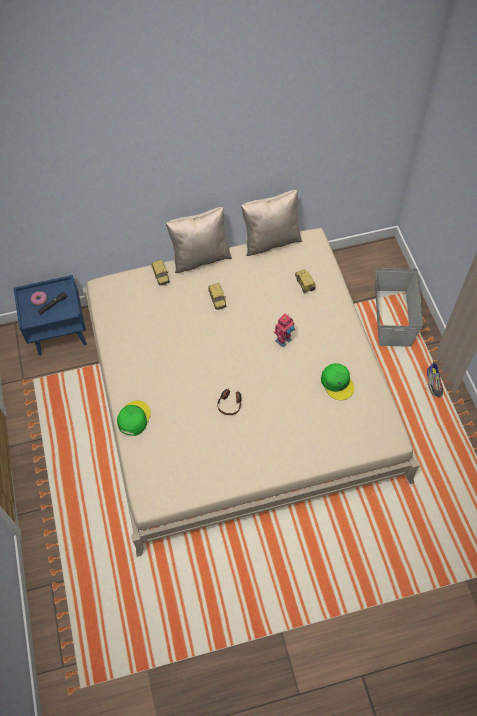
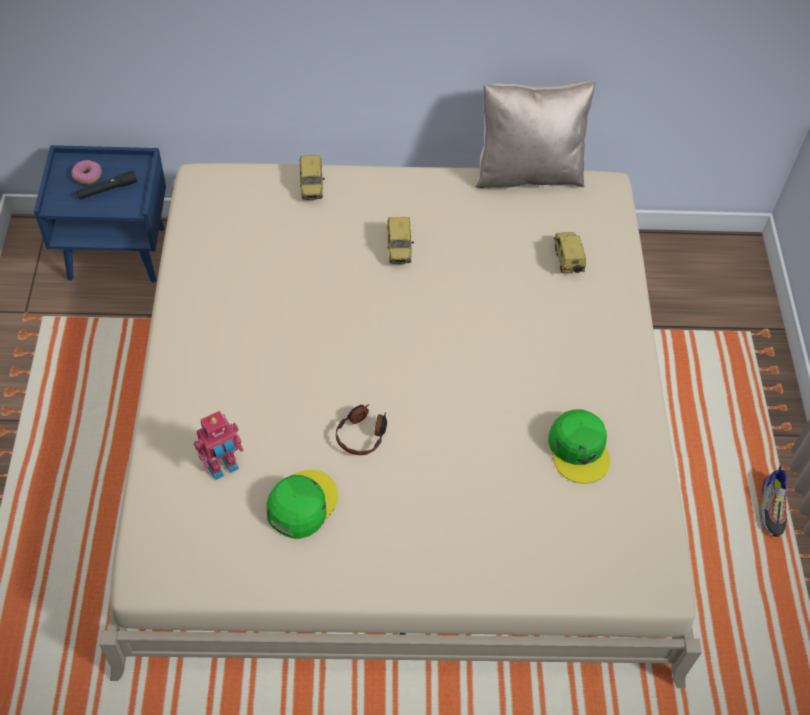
camera: 10 degrees right, 5 degrees down
green cap [117,400,151,436] -> green cap moved to [266,470,338,539]
beige pillow [166,207,232,273] -> none
toy robot [274,313,295,347] -> toy robot moved to [194,411,244,480]
grey storage box [375,268,423,347] -> none

